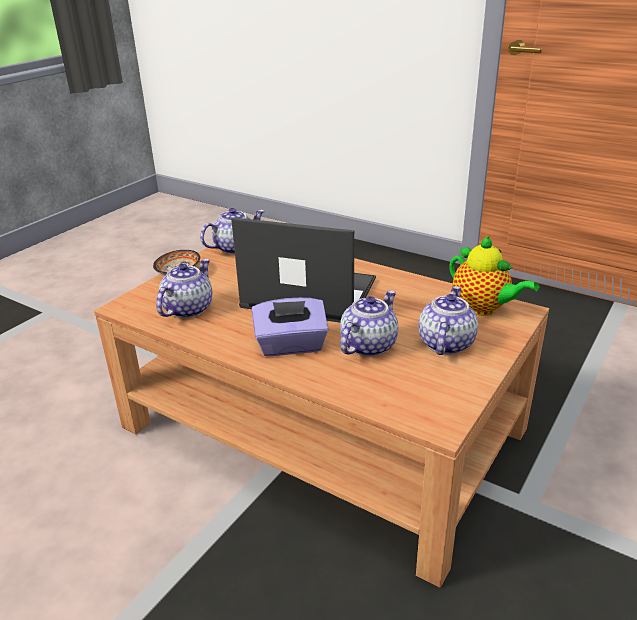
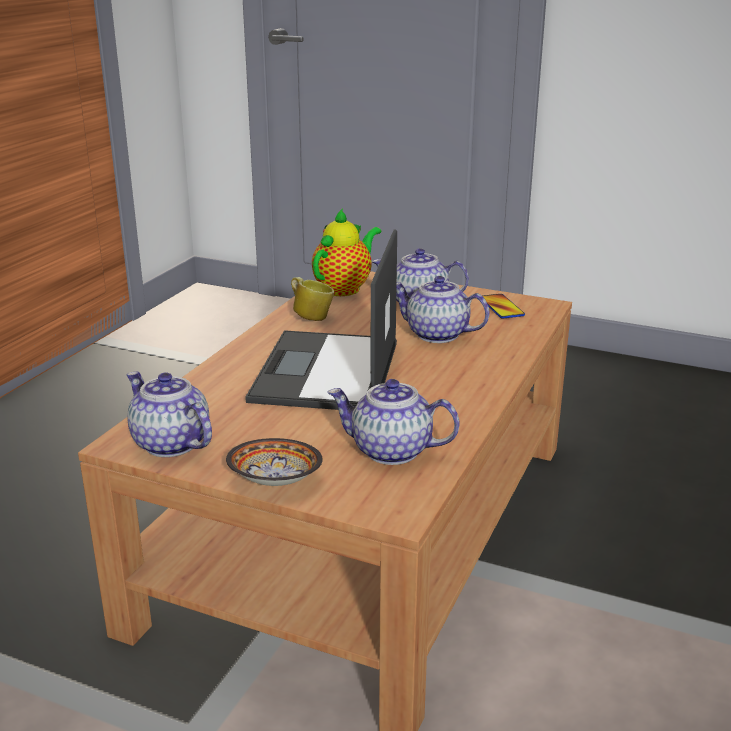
camera: 100 degrees left, 5 degrees down
purple tissue box [252,298,329,356] -> none
none -> mug [291,277,334,321]
none -> phone [483,294,525,319]

